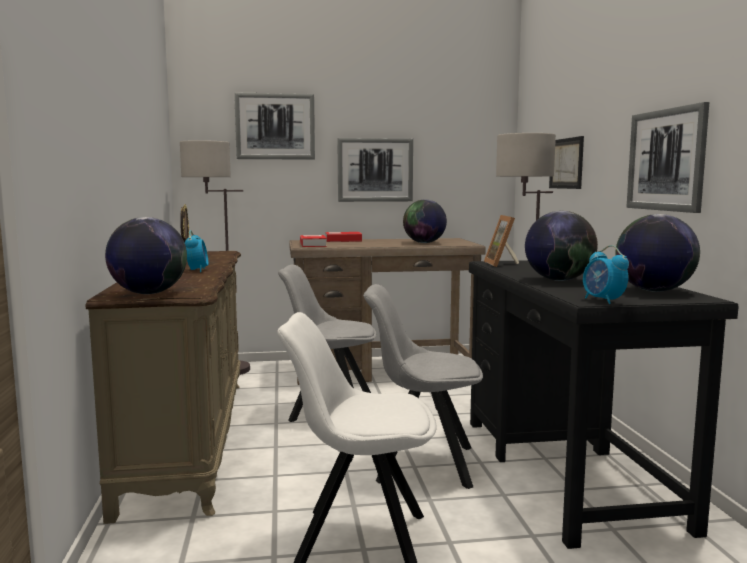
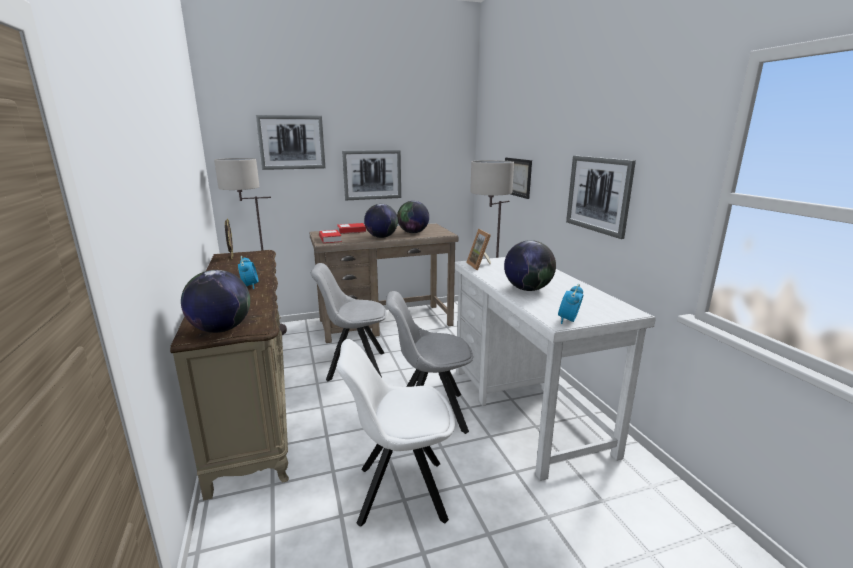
camera: 10 degrees left, 10 degrees up
black desk [469,260,738,549] -> white desk [455,257,656,481]
alarm clock [583,245,629,304] -> alarm clock turned 60 degrees clockwise [558,284,583,324]
globe [615,214,700,292] -> globe moved to [364,204,398,238]

